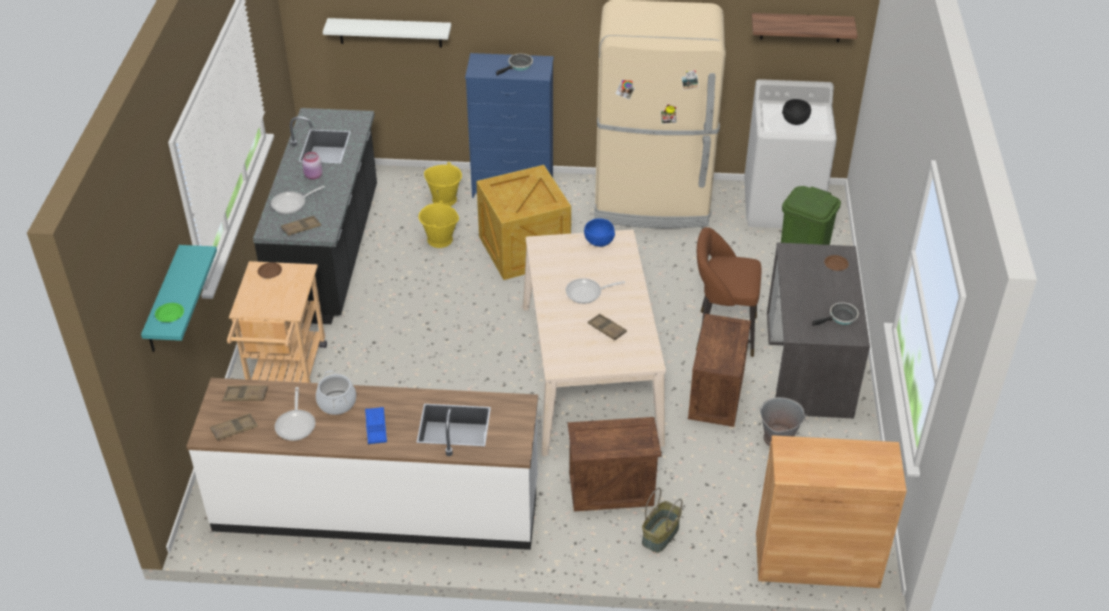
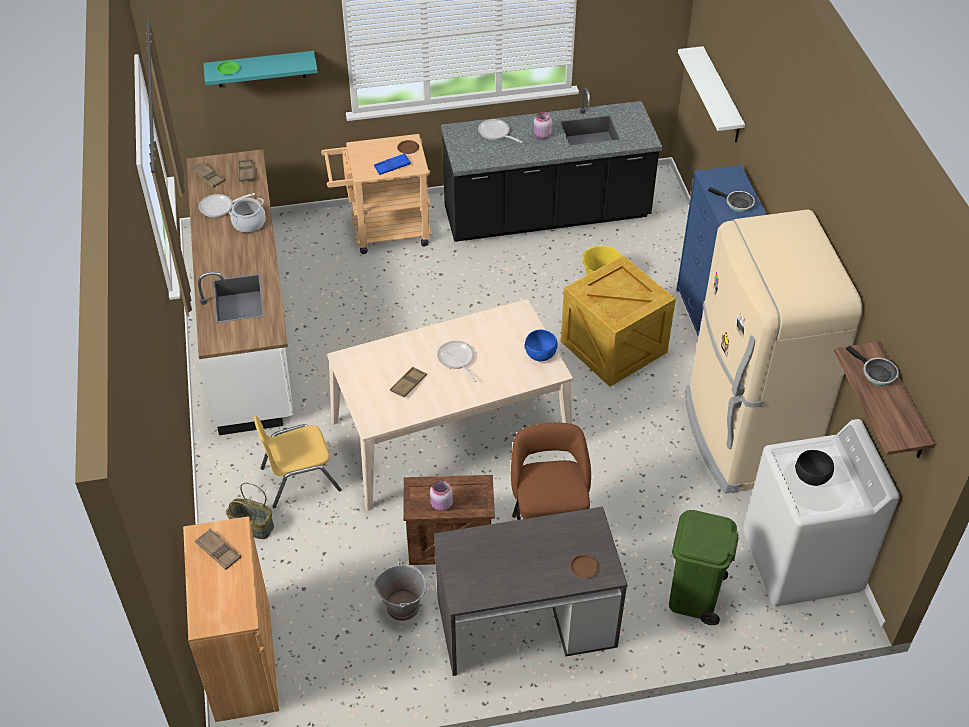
camera: 75 degrees right, 5 degrees up
brown tray [281,216,321,236] -> brown tray moved to [195,529,241,570]
blue tray [365,407,387,444] -> blue tray moved to [374,153,411,175]
yellow bucket [424,162,462,206] -> none
crate [568,417,662,512] -> yellow chair [253,416,342,508]
frying pan [812,302,859,326] -> frying pan moved to [846,345,899,386]
none -> pink jar [430,480,453,511]

